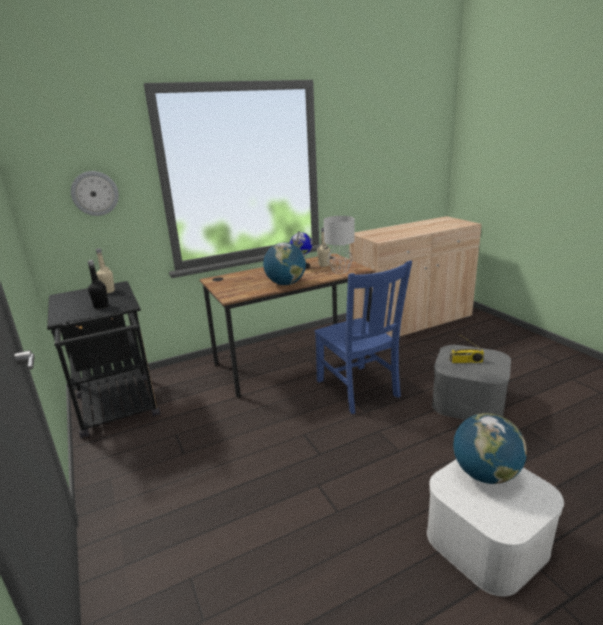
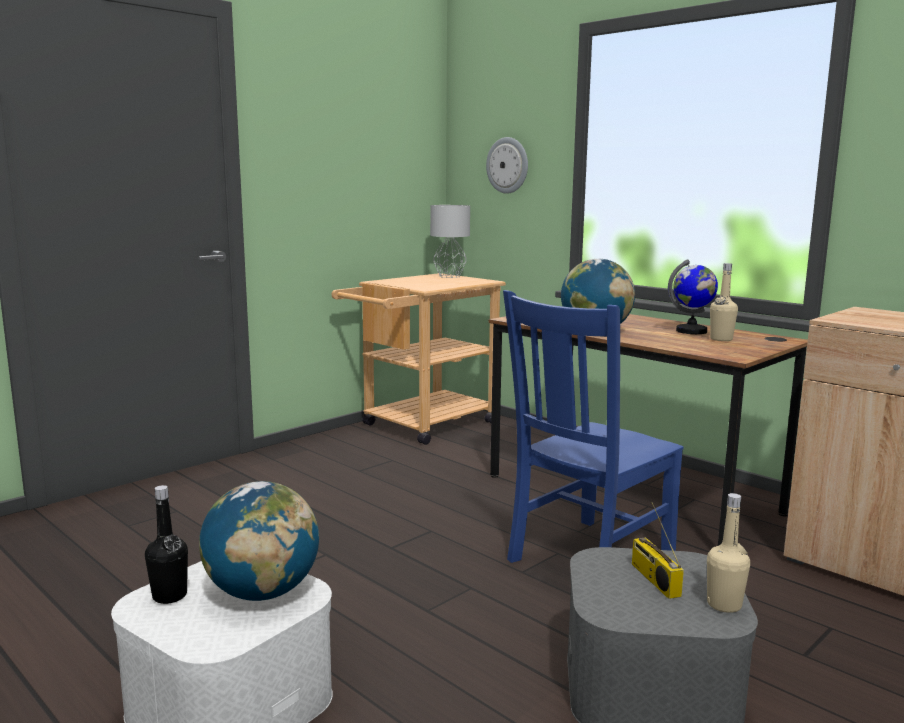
camera: 70 degrees right, 10 degrees down
black cart [47,281,160,439] -> beige cart [332,273,506,445]
black bottle [88,260,108,309] -> black bottle moved to [145,485,188,604]
beige bottle [96,248,115,293] -> beige bottle moved to [707,493,750,613]
grey table lamp [324,216,355,274] -> grey table lamp moved to [430,205,470,278]

